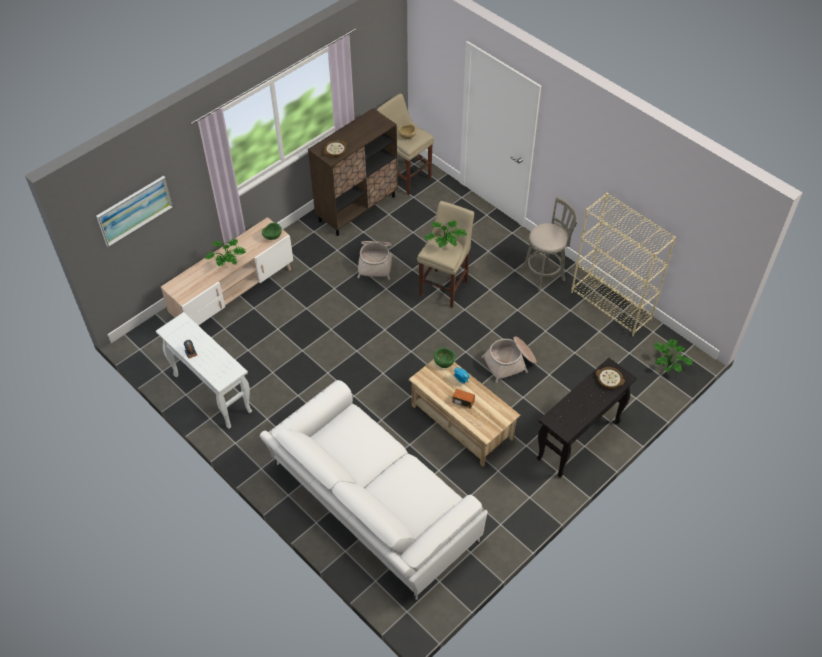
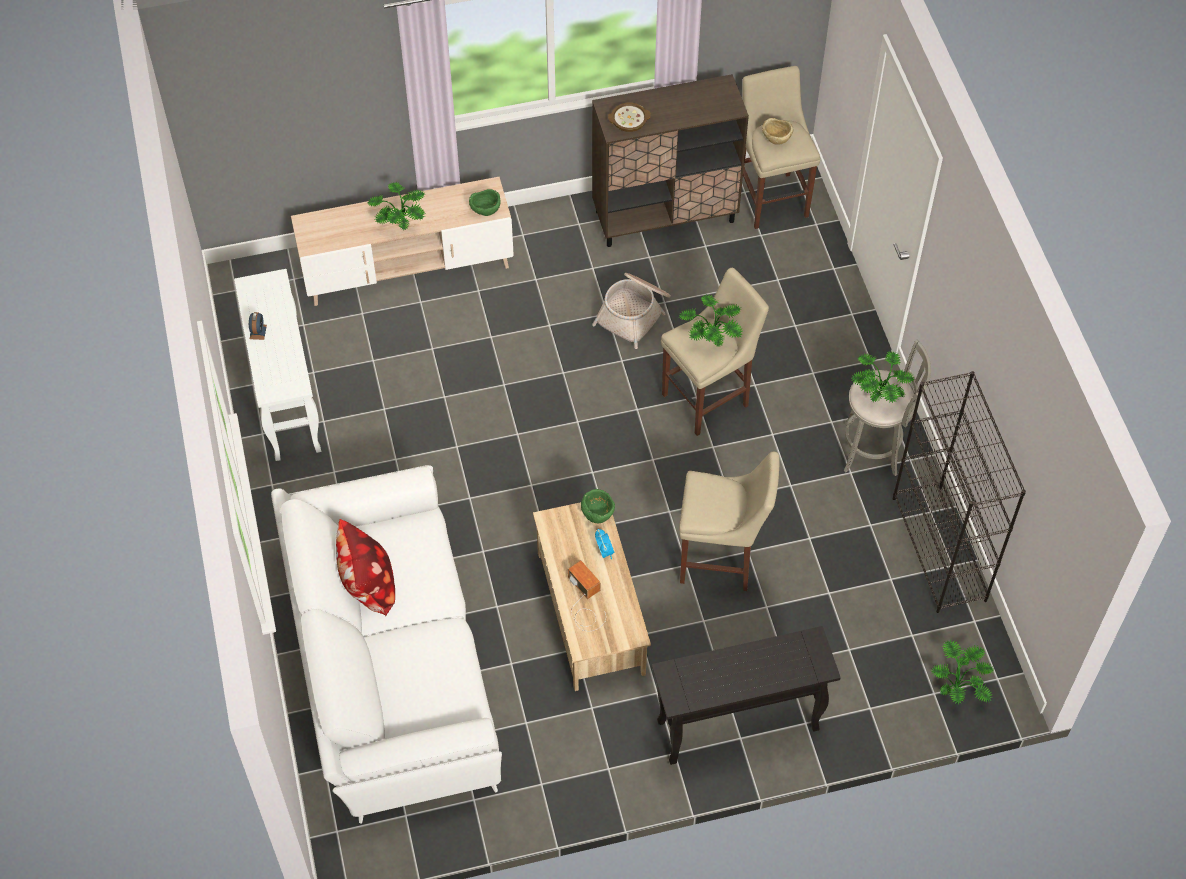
camera: 30 degrees right, 5 degrees up
picture [96,176,173,247] -> none
basket [481,336,536,383] -> beige stool [679,451,780,591]
beige bookcase [571,193,676,336] -> black bookcase [893,371,1026,613]
bowl [596,367,625,389] -> none
none -> pillow [336,519,395,616]
none -> potted plant [851,351,914,403]

